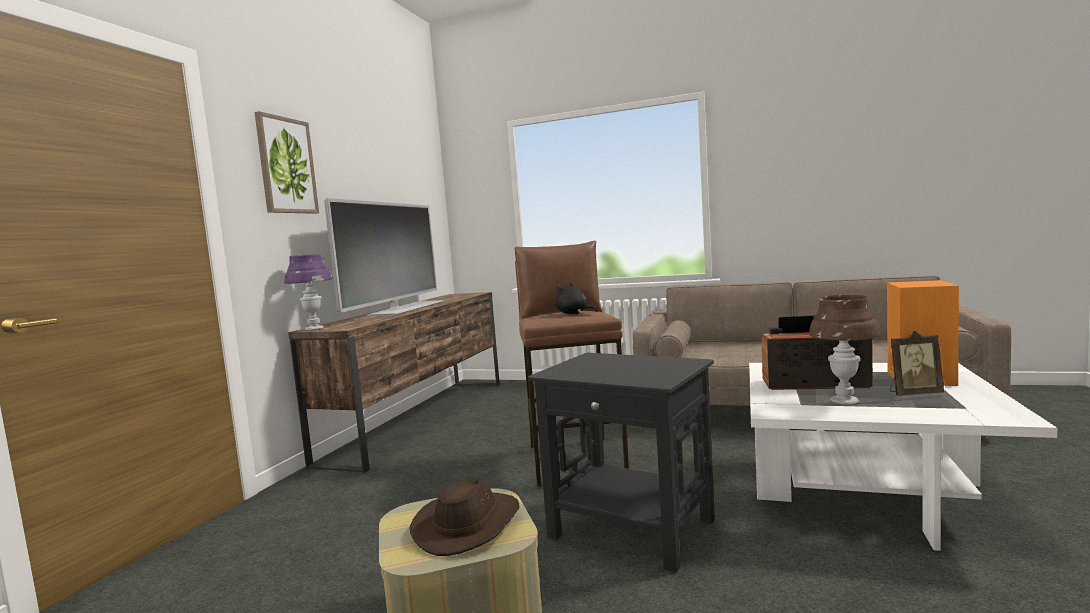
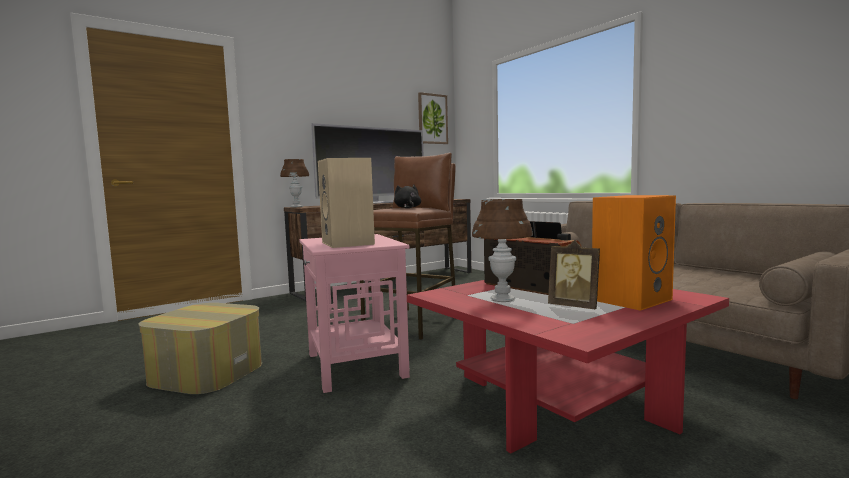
camera: 35 degrees right, 0 degrees up
picture [254,111,319,214] -> picture moved to [418,92,448,144]
purple table lamp [284,254,332,330] -> brown table lamp [280,159,309,207]
brown hat [410,478,519,556] -> none
black side table [528,353,715,573] -> pink side table [299,234,410,393]
white coffee table [749,363,1057,551] -> red coffee table [407,280,729,454]
none -> beige speaker [318,158,375,248]

